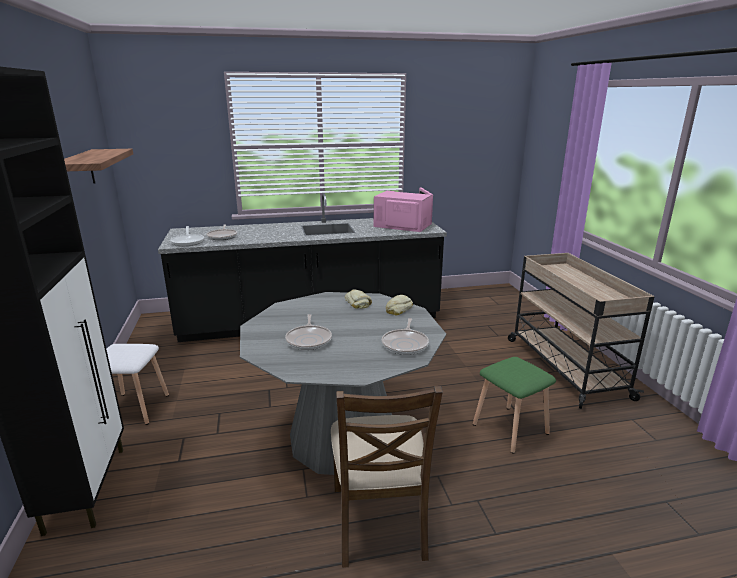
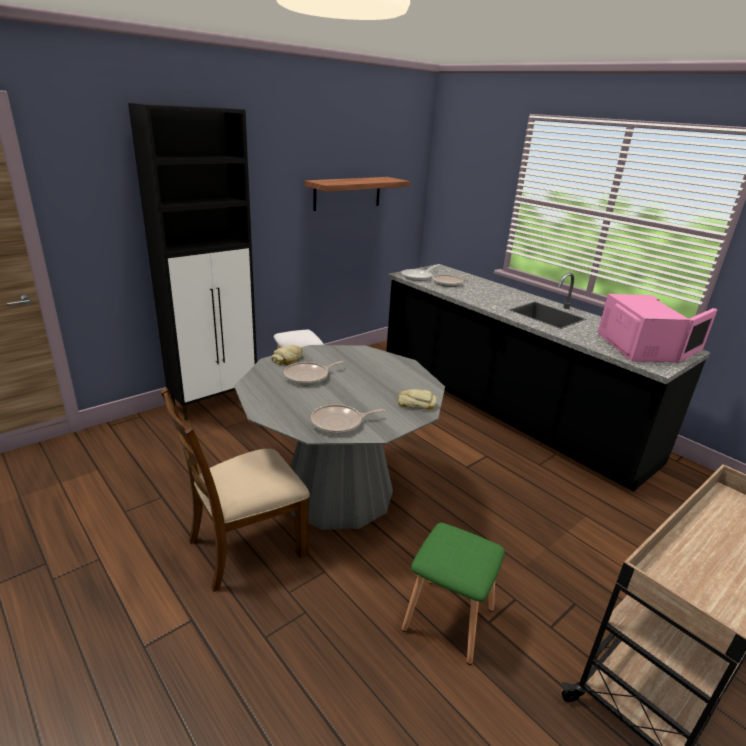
camera: 60 degrees right, 5 degrees up
bread [345,289,372,309] -> bread moved to [271,345,302,365]

